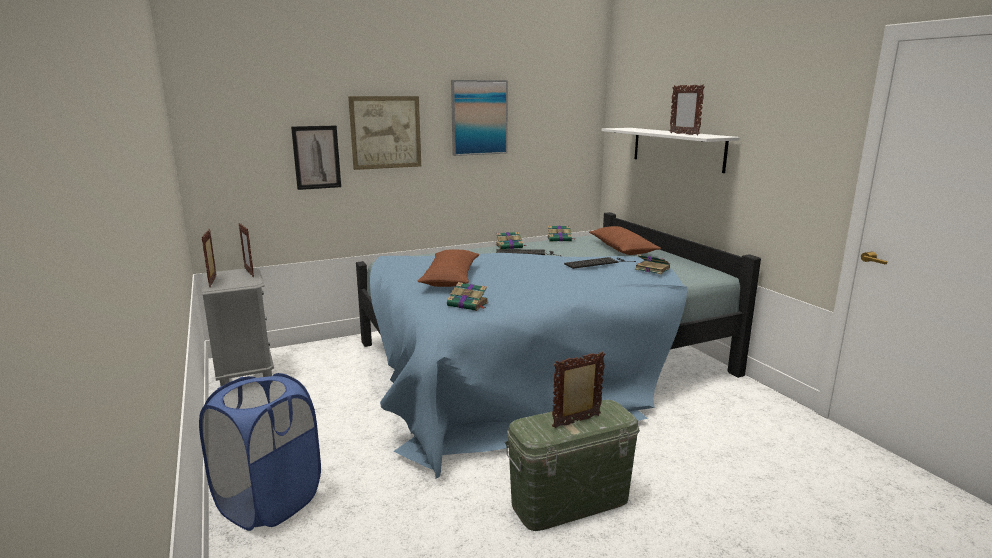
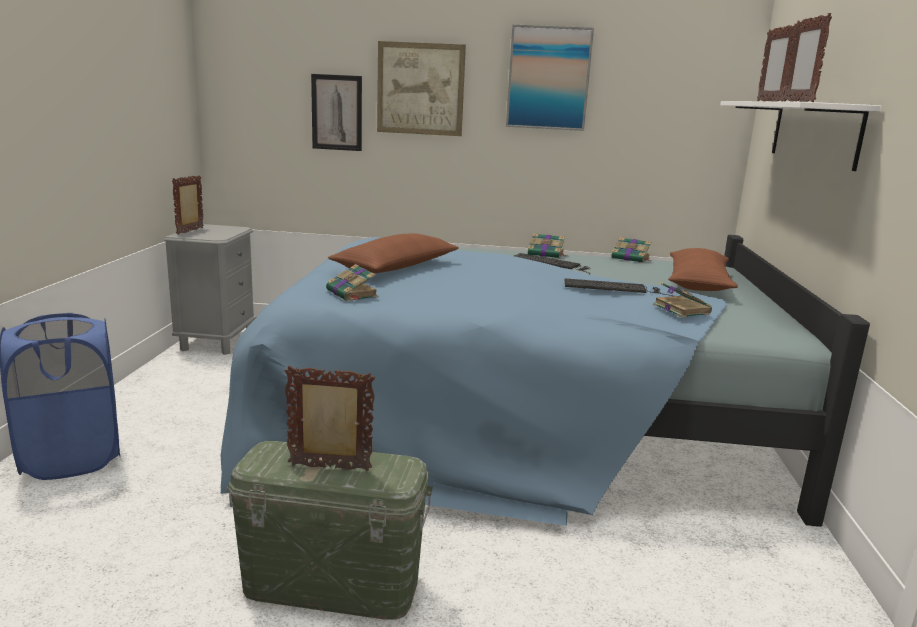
camera: 30 degrees right, 0 degrees up
picture frame [239,223,254,277] -> picture frame moved to [757,25,796,102]

